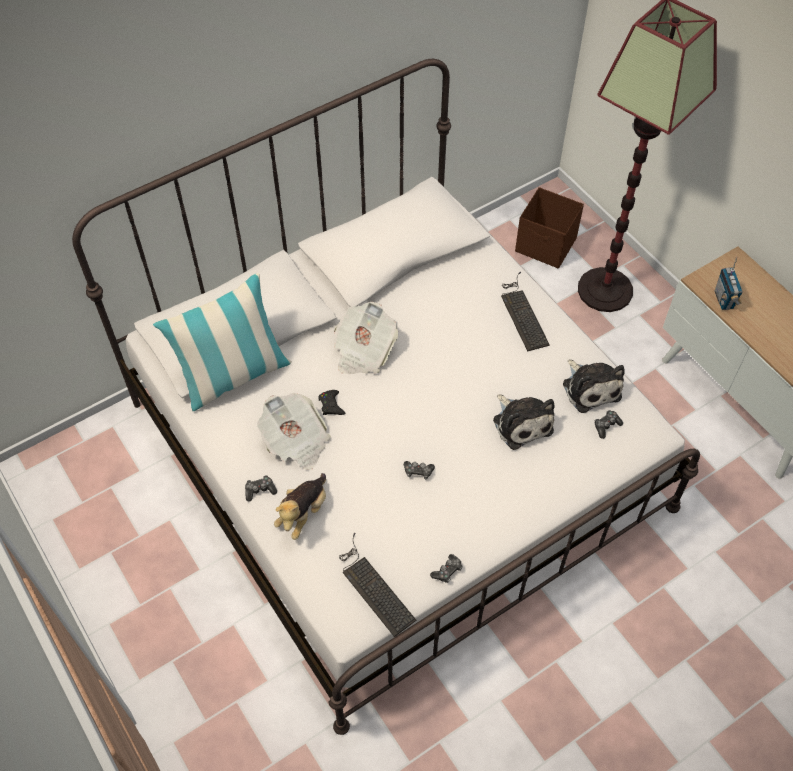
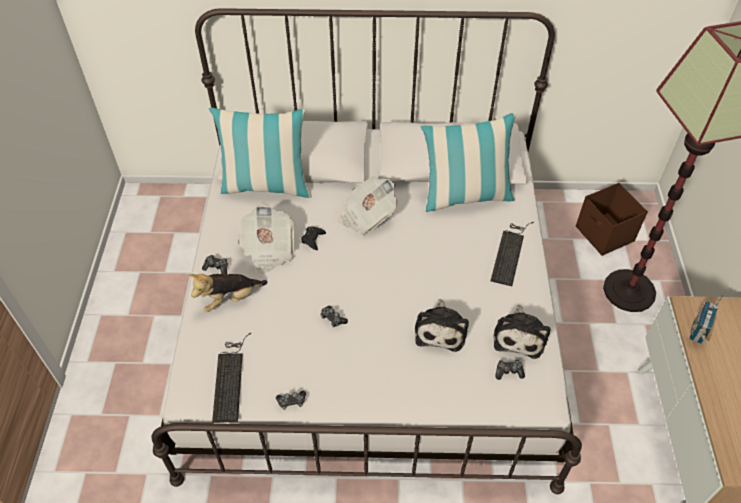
camera: 35 degrees right, 5 degrees down
none -> pillow [420,113,516,212]

